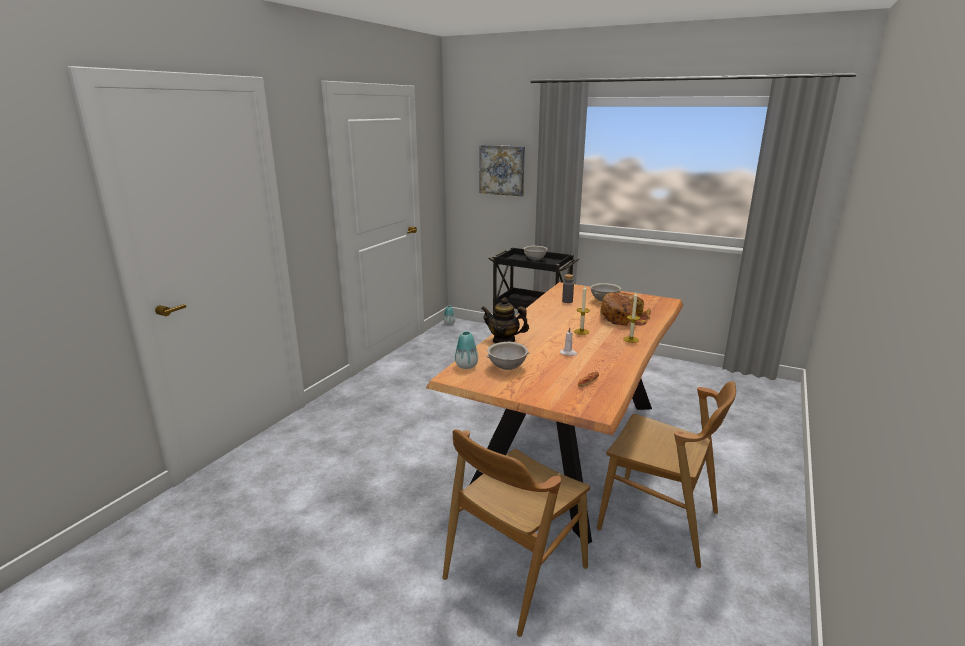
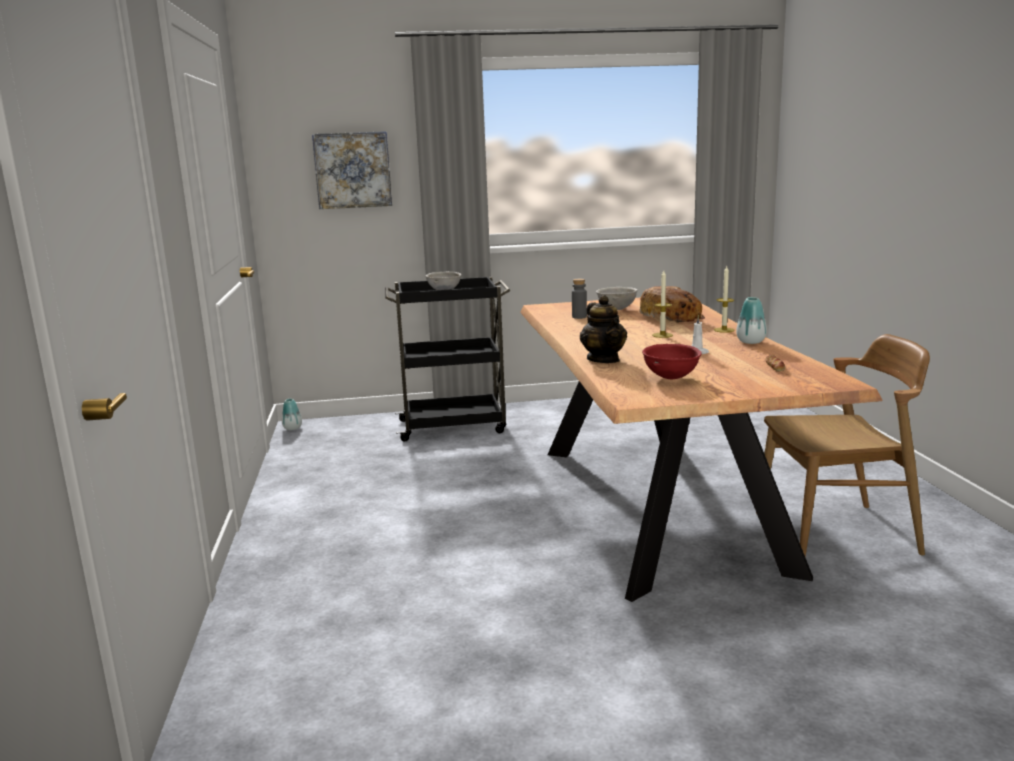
camera: 35 degrees left, 5 degrees down
brown chair [443,430,590,637] -> none
vase [455,331,478,369] -> vase moved to [736,297,767,344]
teapot [481,297,529,343] -> teapot turned 90 degrees counterclockwise [580,295,627,363]
grey bowl [486,342,530,370] -> red bowl [642,344,702,379]

